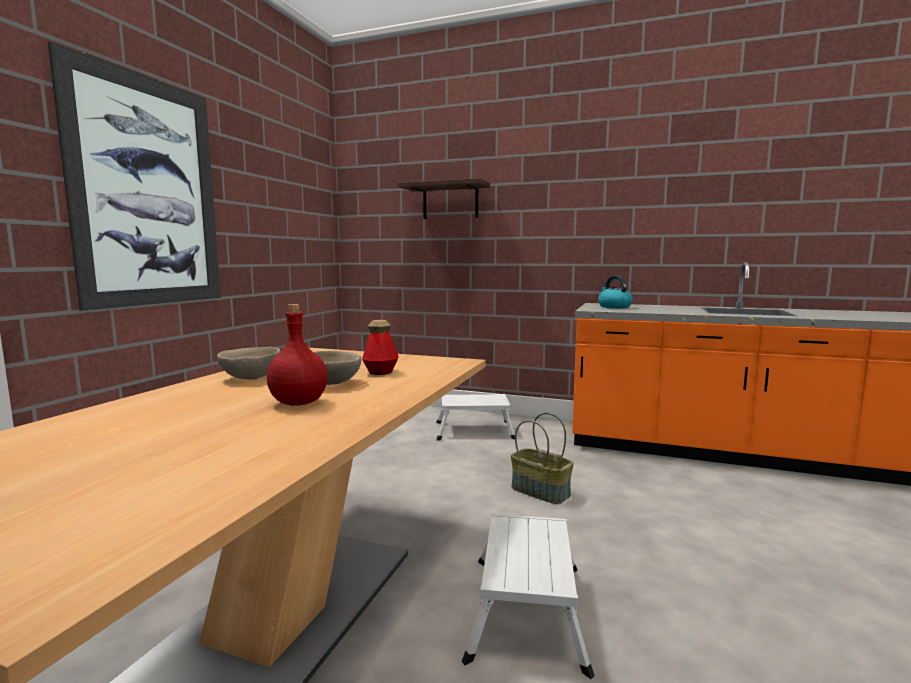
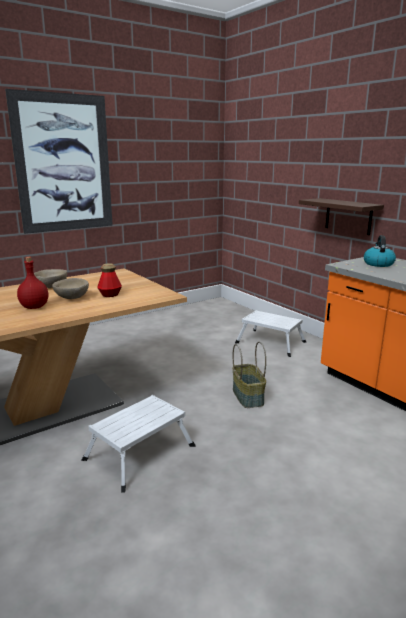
camera: 35 degrees right, 10 degrees up
shelf [398,178,490,219] -> shelf moved to [299,198,384,235]

